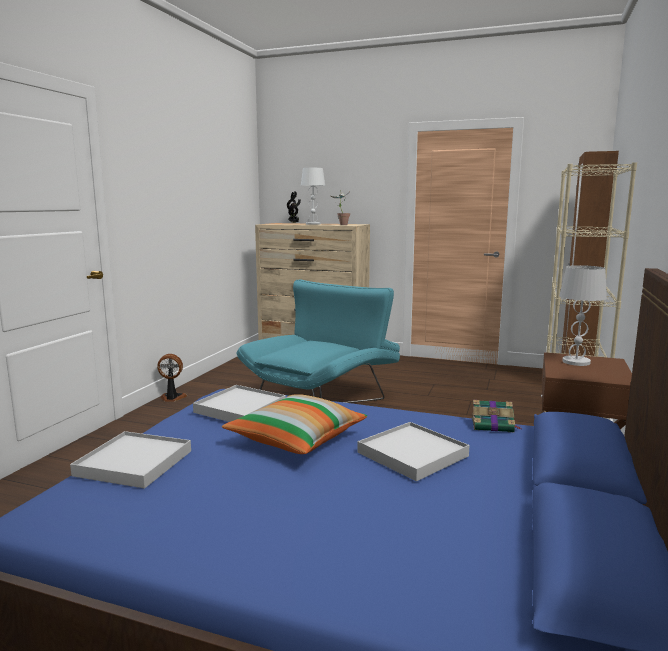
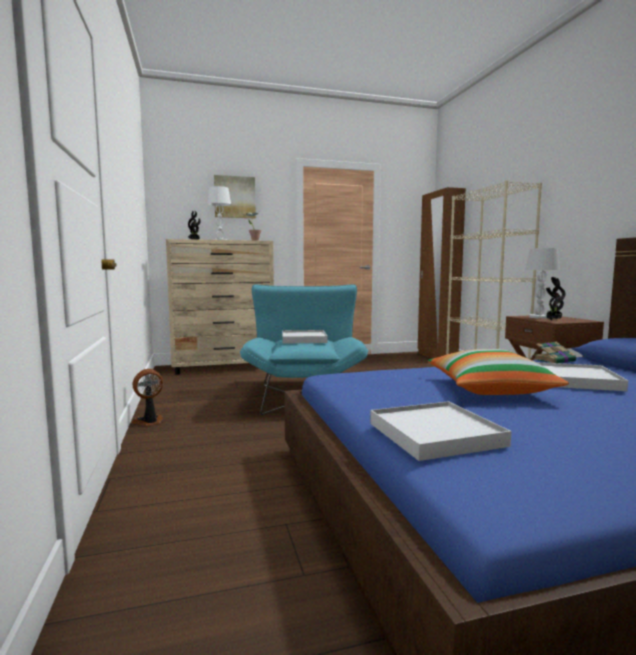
camera: 35 degrees left, 5 degrees down
white tray [193,385,286,422] -> white tray moved to [282,330,327,344]
none -> picture [214,175,256,218]
none -> potted plant [546,277,566,320]

